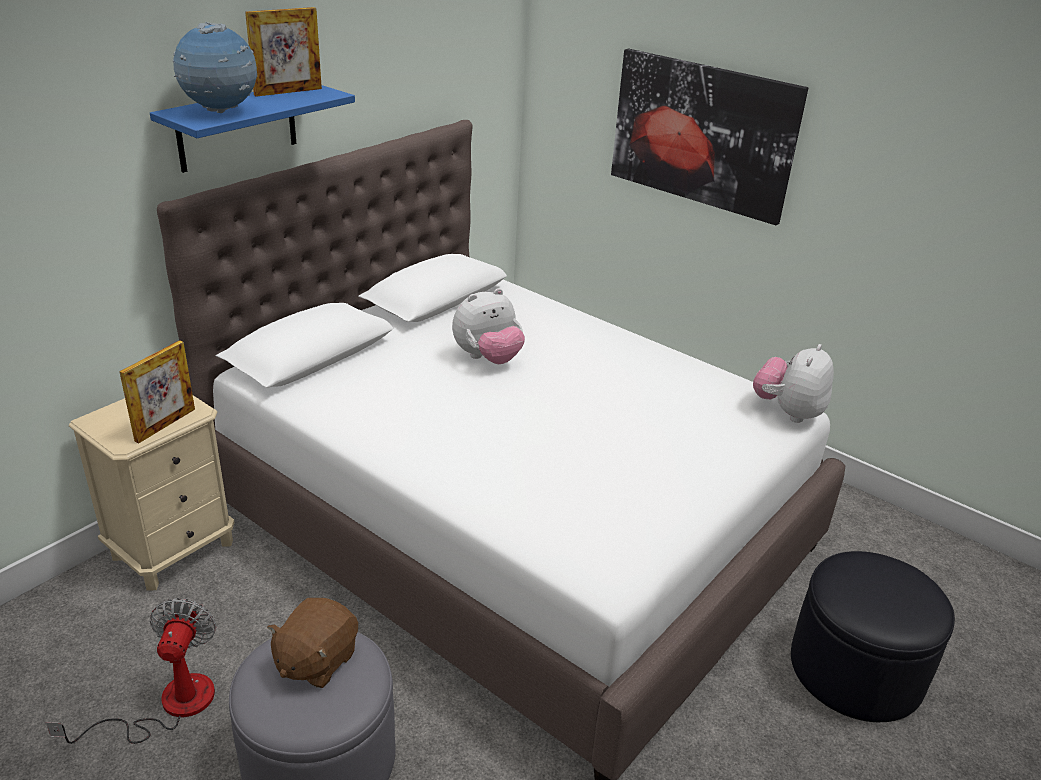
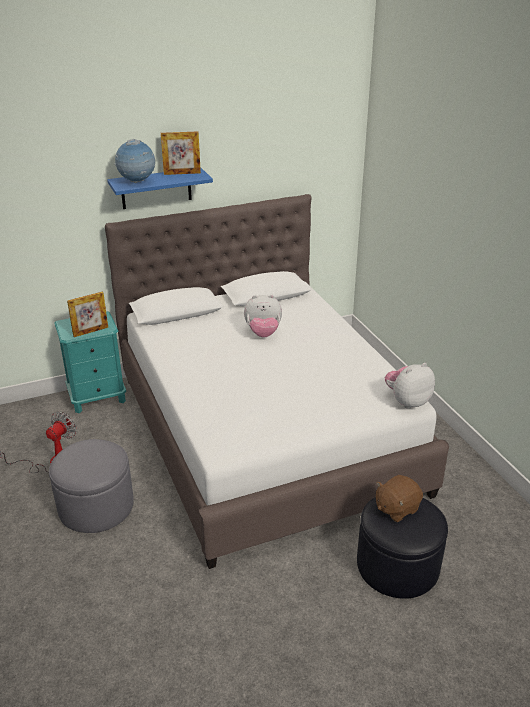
camera: 30 degrees right, 0 degrees up
beige nightstand [69,396,235,591] -> turquoise nightstand [54,311,126,413]
brown plush toy [267,598,358,688] -> brown plush toy moved to [376,475,423,522]
picture [611,49,809,225] -> none

